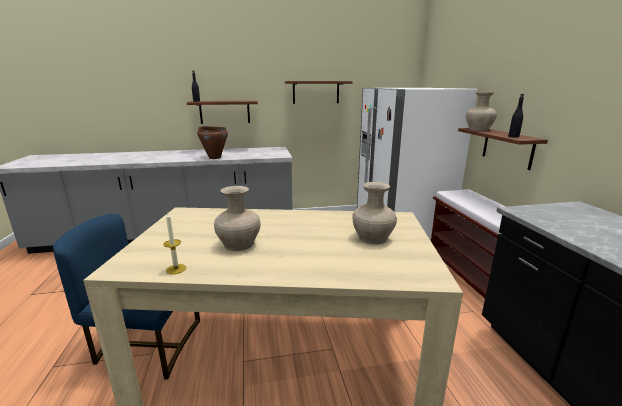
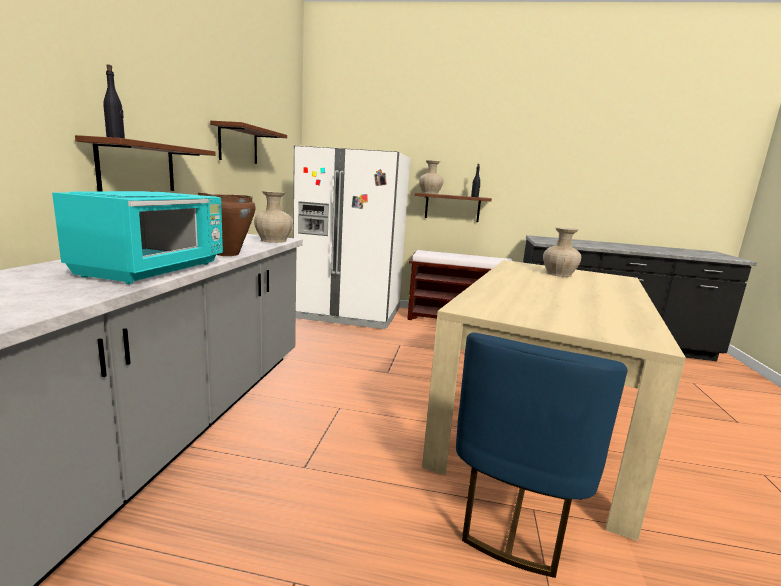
camera: 70 degrees left, 5 degrees down
candle [163,212,186,274] -> none
beige vase [214,186,260,251] -> beige vase moved to [254,191,293,243]
none -> turquoise microwave [52,191,223,284]

